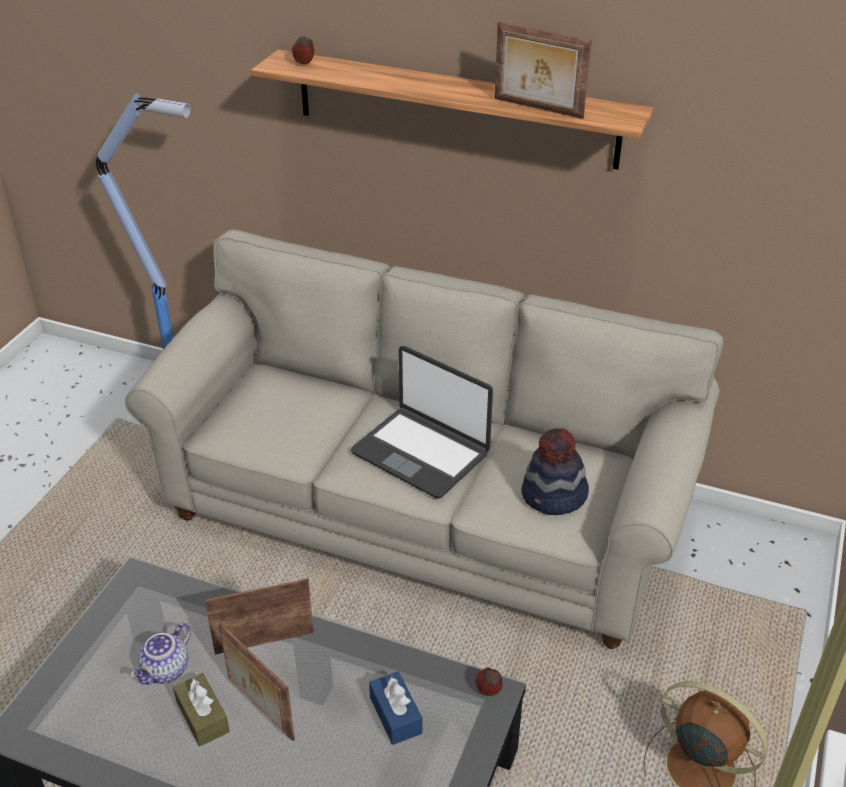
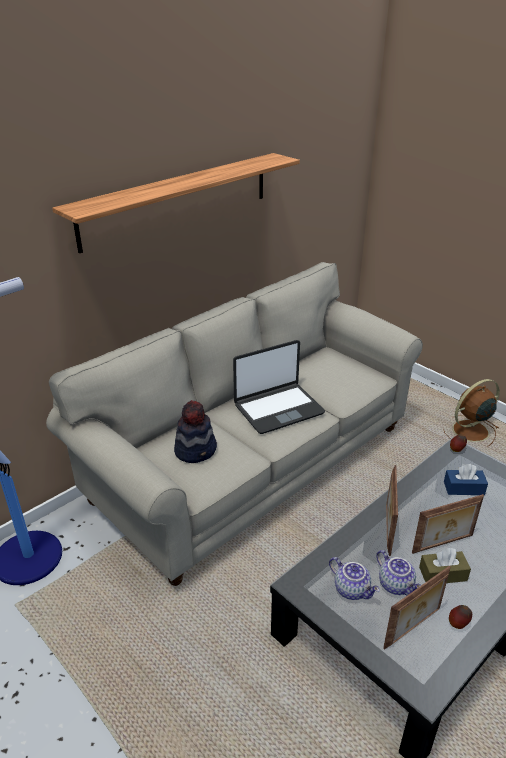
camera: 65 degrees left, 5 degrees down
apple [292,36,314,64] -> apple moved to [449,605,472,629]
picture frame [494,22,592,119] -> picture frame moved to [383,566,451,650]
hat [521,428,589,515] -> hat moved to [174,400,217,463]
none -> teapot [329,557,380,600]

